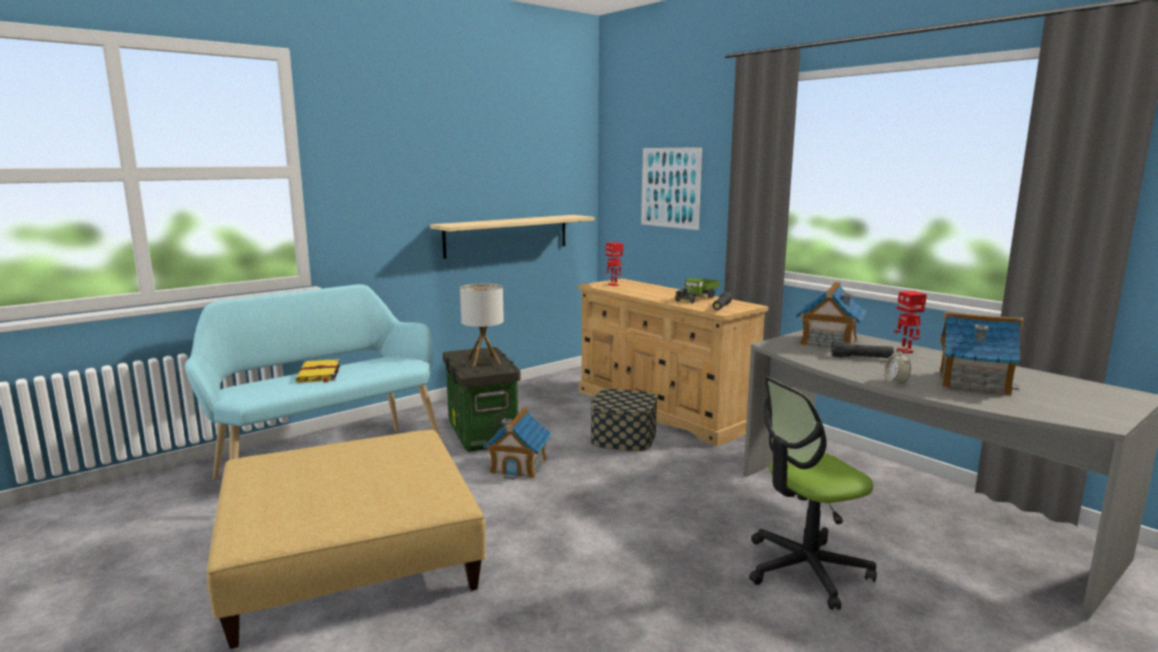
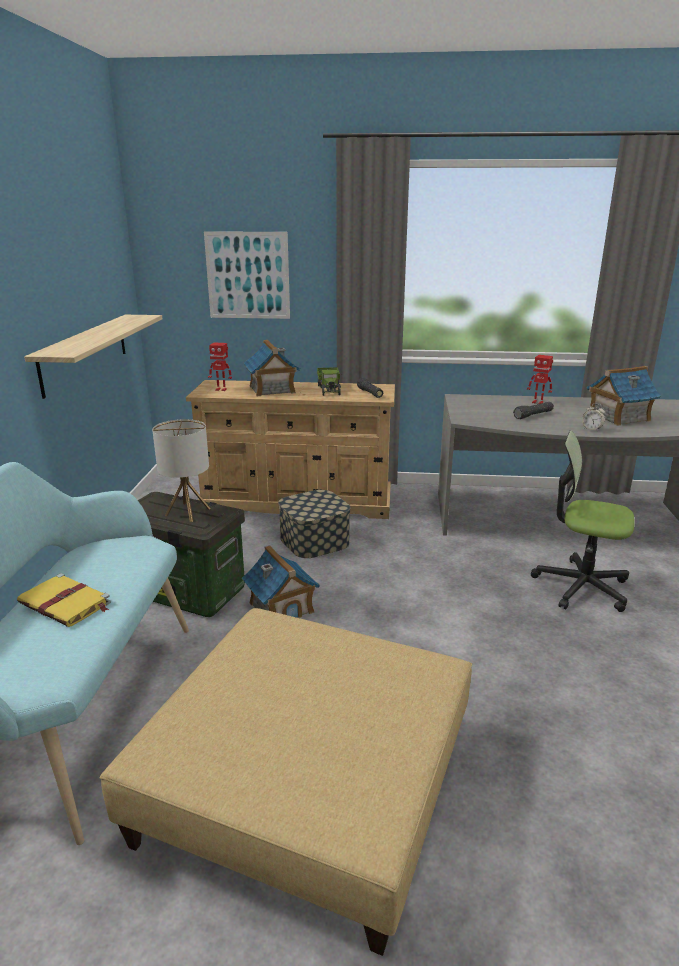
camera: 45 degrees left, 10 degrees up
office chair [749,376,877,610] -> office chair turned 90 degrees clockwise [531,431,635,612]
toy house [796,282,866,348] -> toy house moved to [244,340,300,396]

